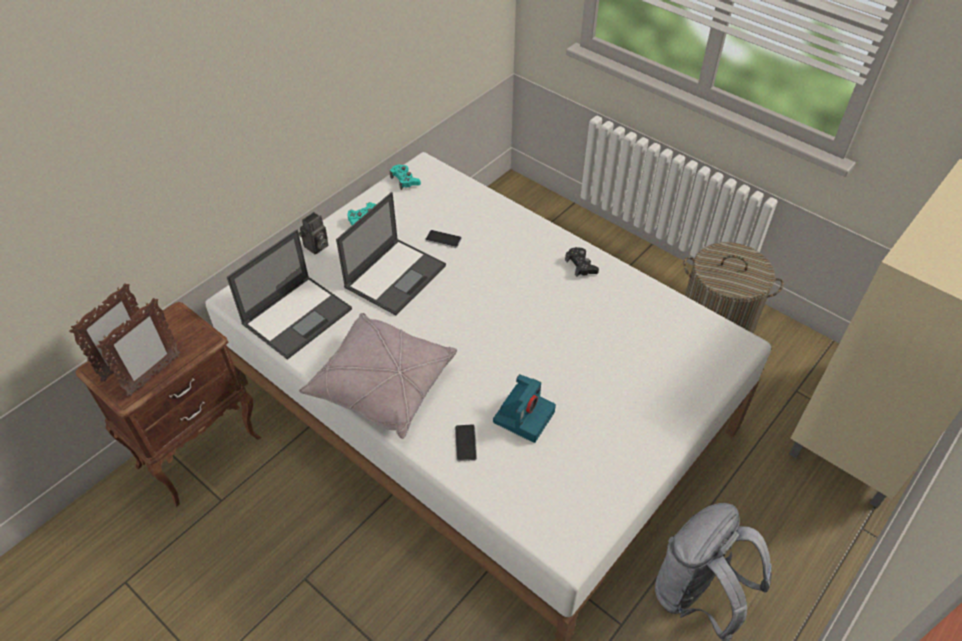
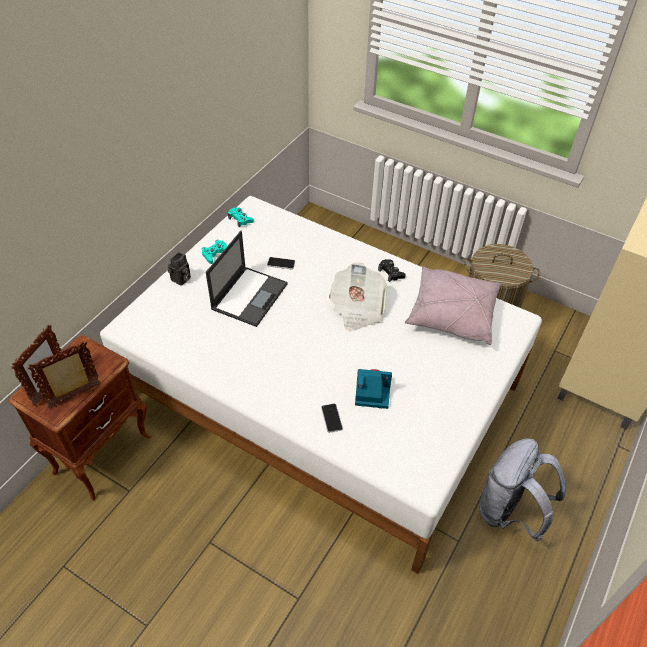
camera: 10 degrees left, 0 degrees up
picture frame [96,298,181,397] -> picture frame turned 150 degrees counterclockwise [27,341,101,408]
laptop [227,230,352,360] -> none
purple pillow [299,313,457,439] -> purple pillow moved to [405,266,501,345]
camera [493,374,556,443] -> camera turned 105 degrees counterclockwise [355,369,392,409]
none -> newspaper [329,263,387,331]

